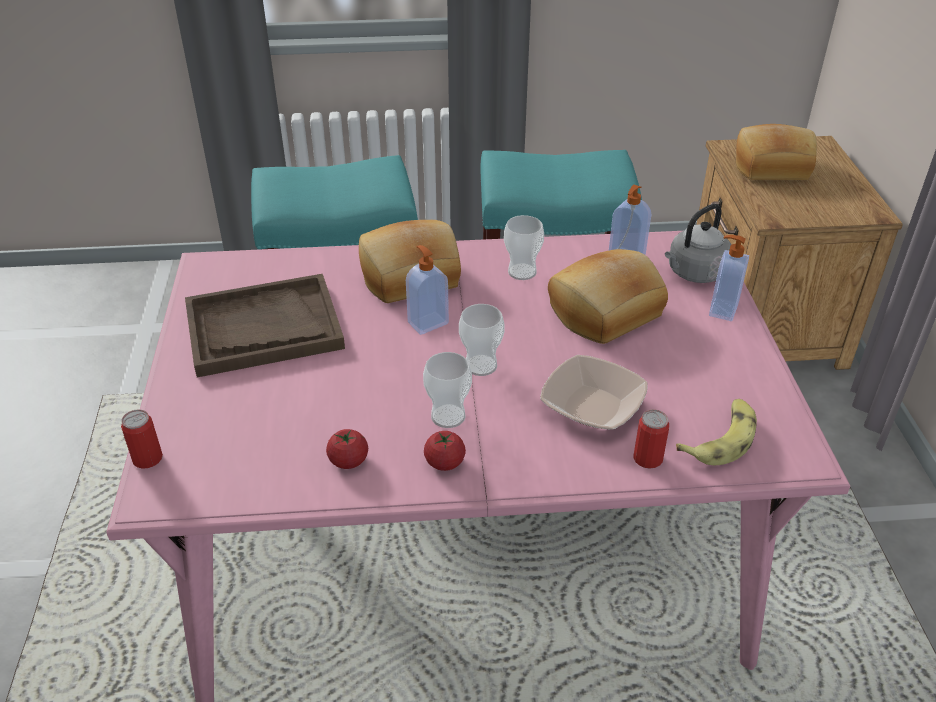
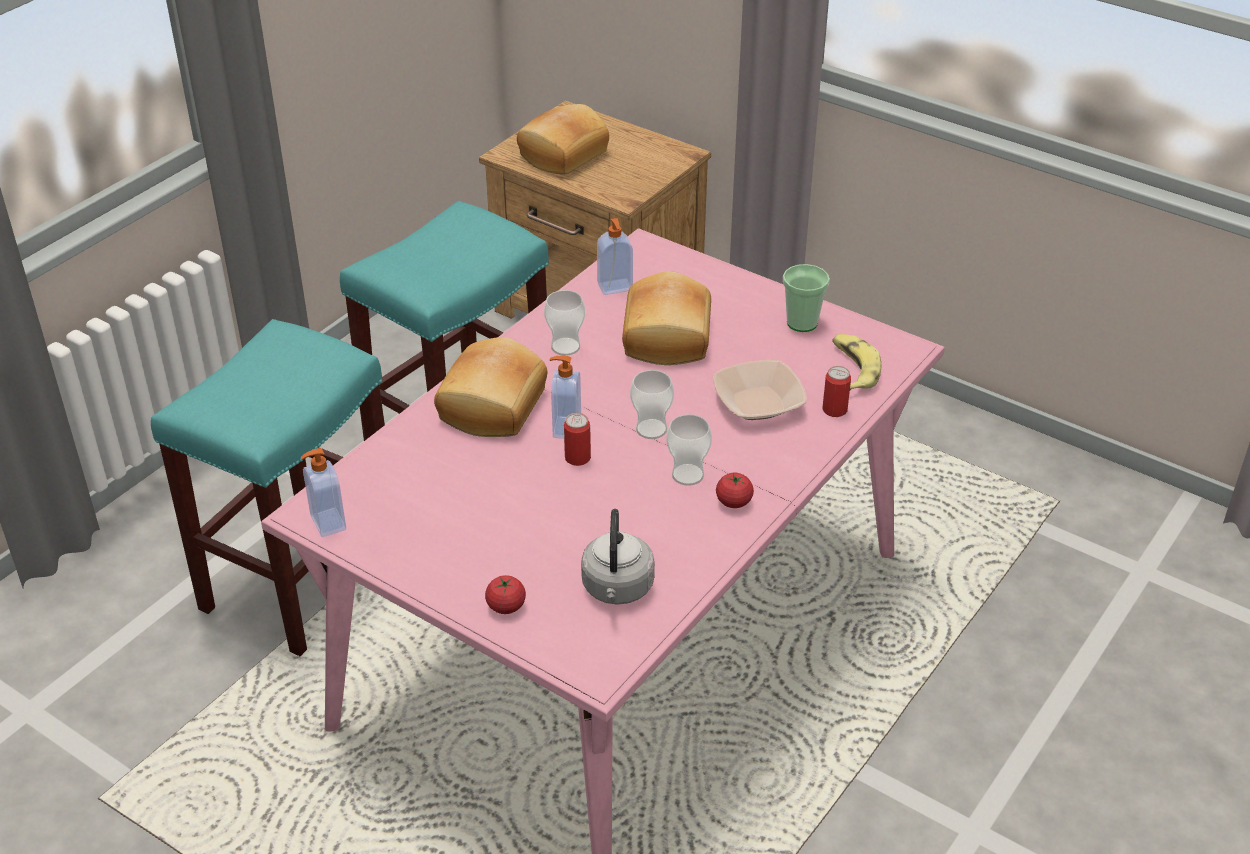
camera: 50 degrees left, 0 degrees up
can [121,409,163,468] -> can moved to [564,413,591,466]
brown tray [185,274,345,377] -> none
tomato [326,429,368,469] -> tomato moved to [485,575,526,614]
grey kettle [665,204,731,283] -> grey kettle moved to [581,509,655,605]
soap dispenser [709,235,749,321] -> soap dispenser moved to [301,448,346,537]
none -> cup [783,264,830,332]

